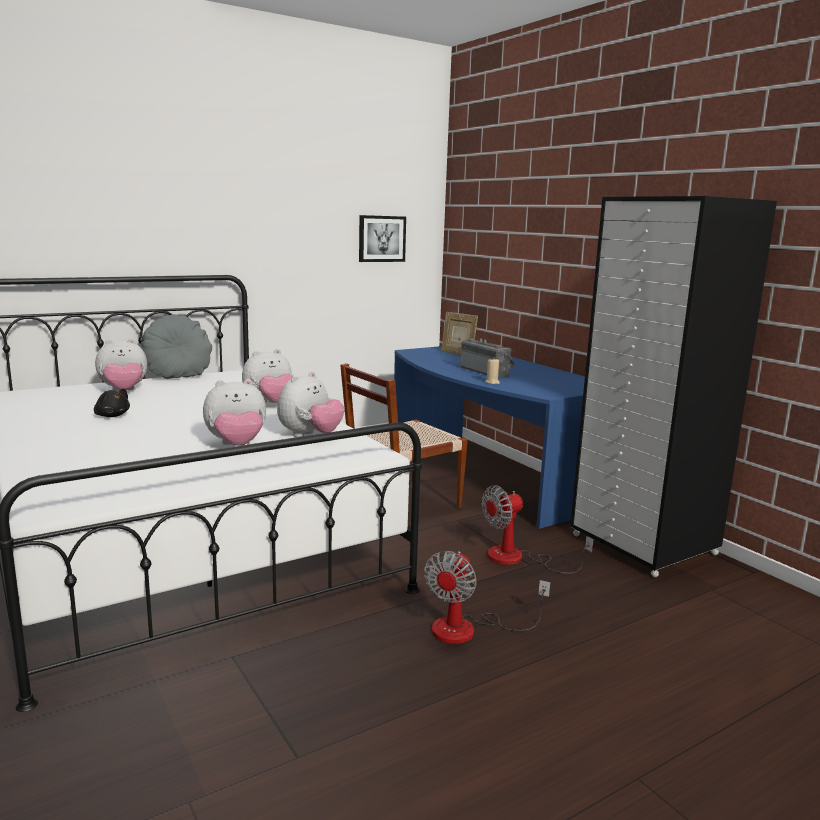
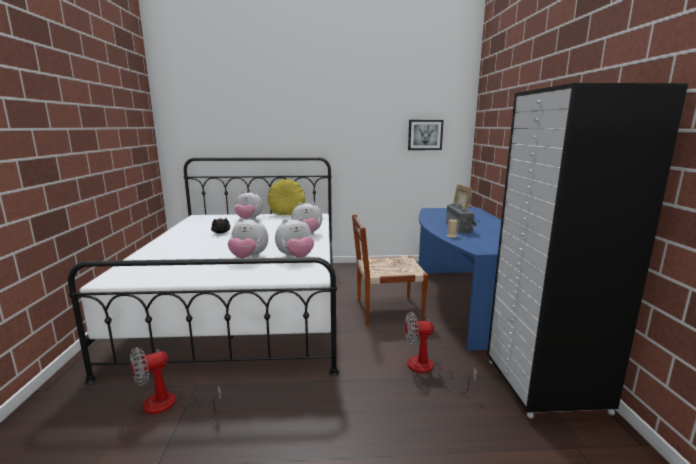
camera: 30 degrees right, 0 degrees up
grey pillow [140,314,212,379] -> yellow pillow [268,179,305,215]
fan [424,551,550,644] -> fan moved to [130,347,222,421]

